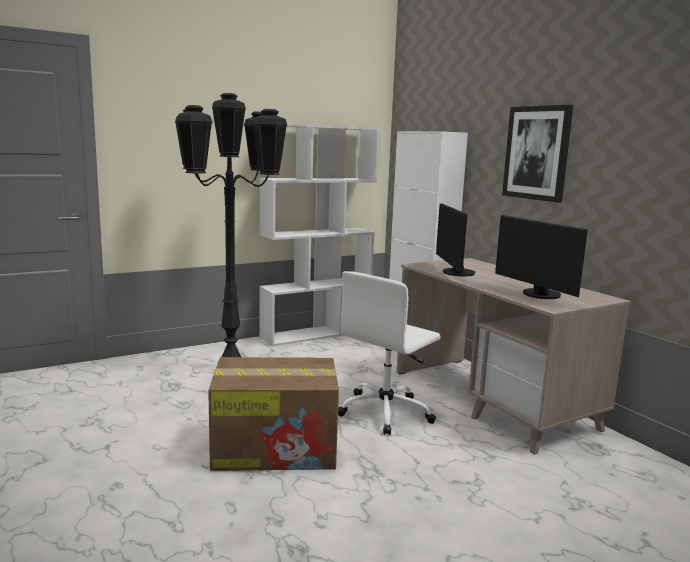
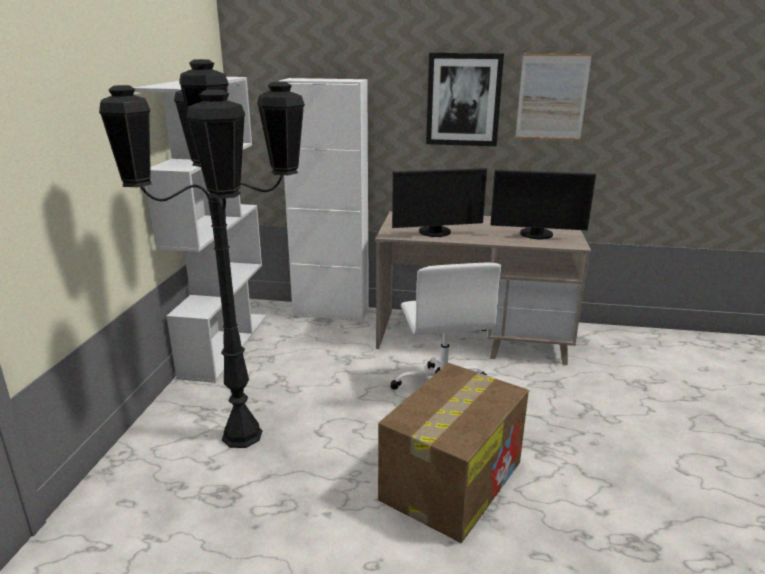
camera: 50 degrees left, 10 degrees up
monitor [436,203,476,276] -> monitor turned 45 degrees counterclockwise [392,168,487,237]
none -> picture [515,54,592,140]

